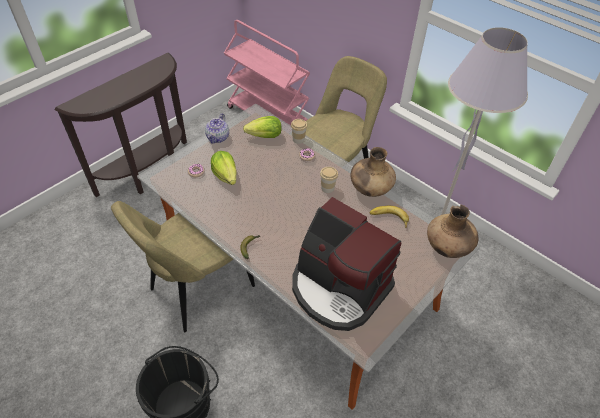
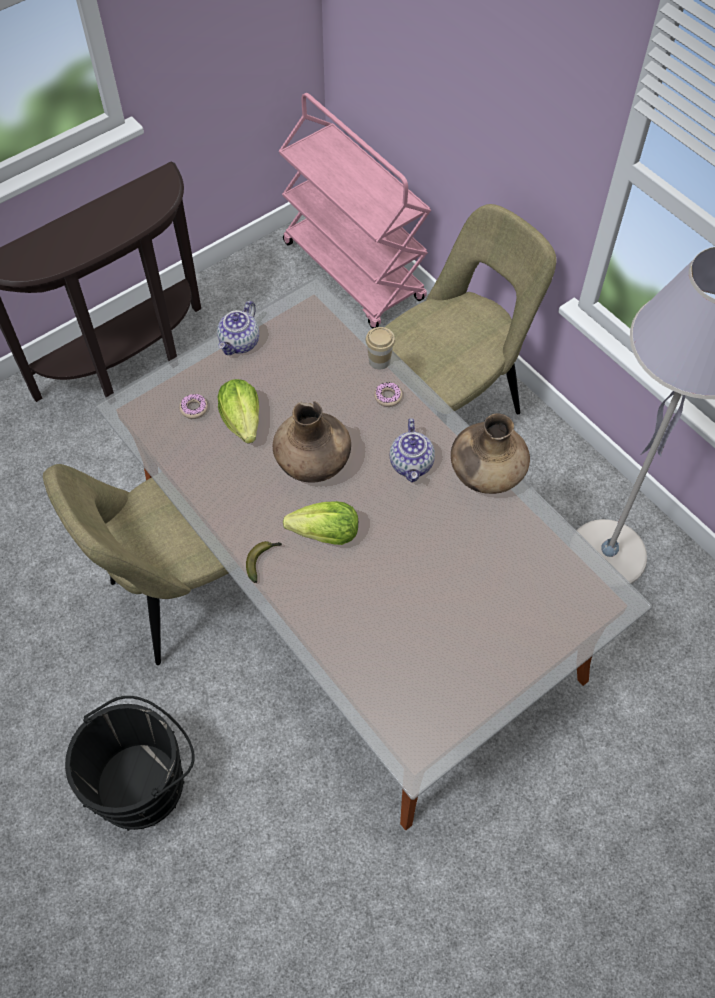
camera: 10 degrees right, 10 degrees up
lettuce [243,116,282,138] -> lettuce moved to [283,501,358,545]
coffee machine [292,197,401,331] -> none
cup [320,167,338,193] -> teapot [390,418,435,482]
banana [369,206,409,228] -> none
brown vase [427,204,478,258] -> brown vase moved to [273,401,351,483]

